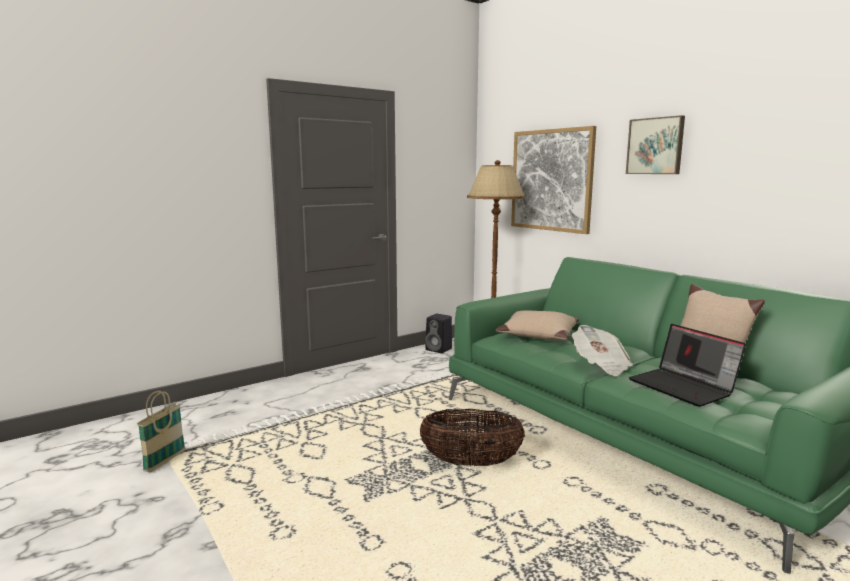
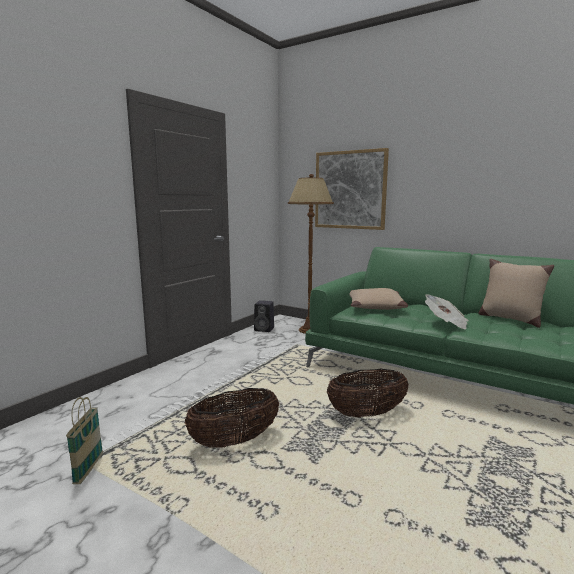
camera: 20 degrees left, 0 degrees up
picture [626,115,685,174] -> none
laptop [629,324,746,407] -> none
none -> basket [185,388,279,448]

